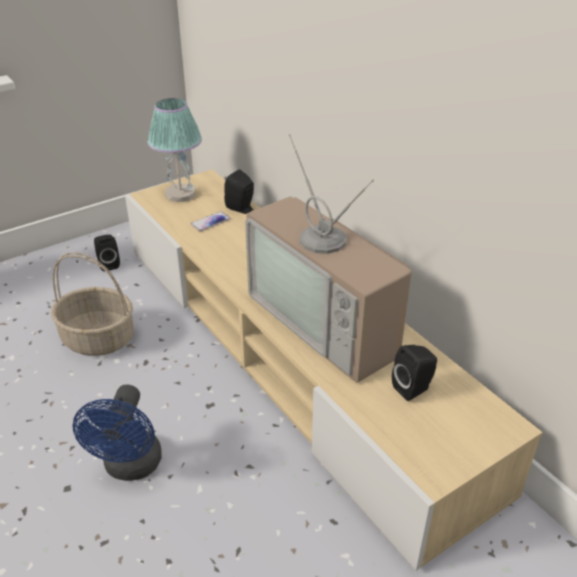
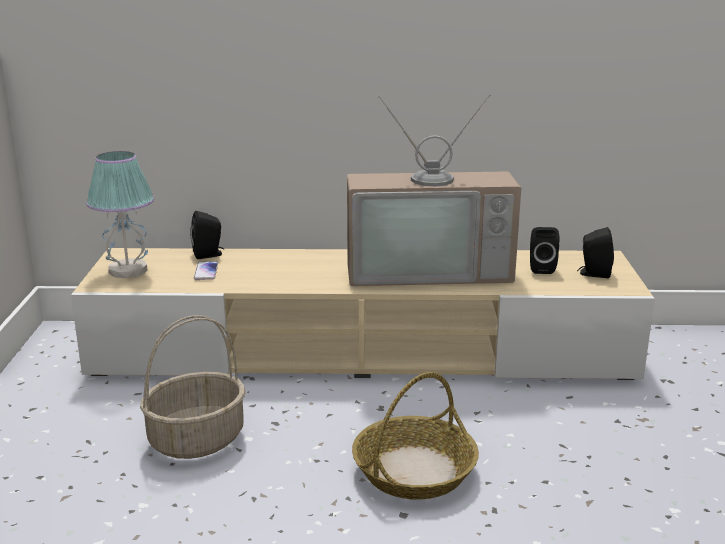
camera: 55 degrees left, 15 degrees down
blue fan [73,384,162,481] -> basket [352,372,479,500]
black speaker [94,235,120,271] -> black speaker moved to [577,227,614,278]

